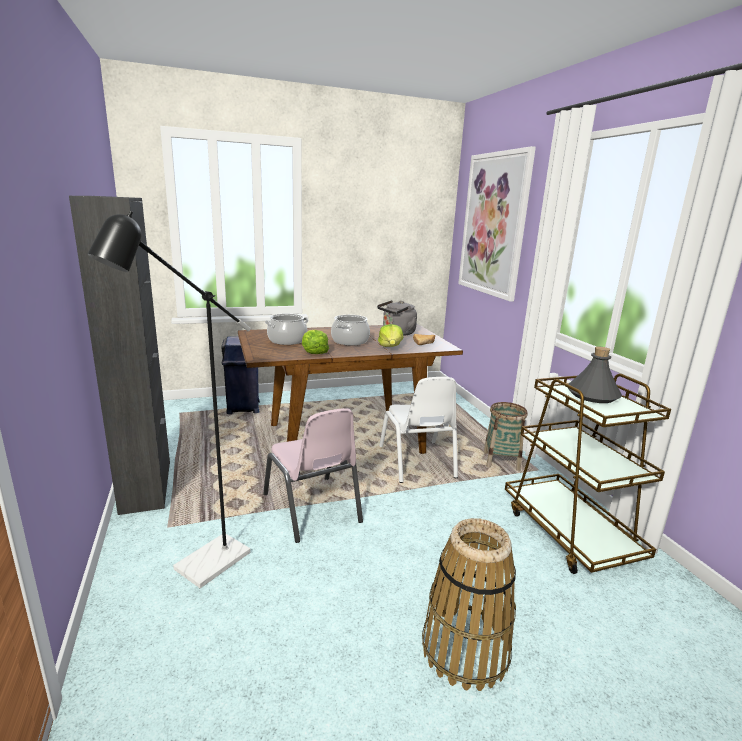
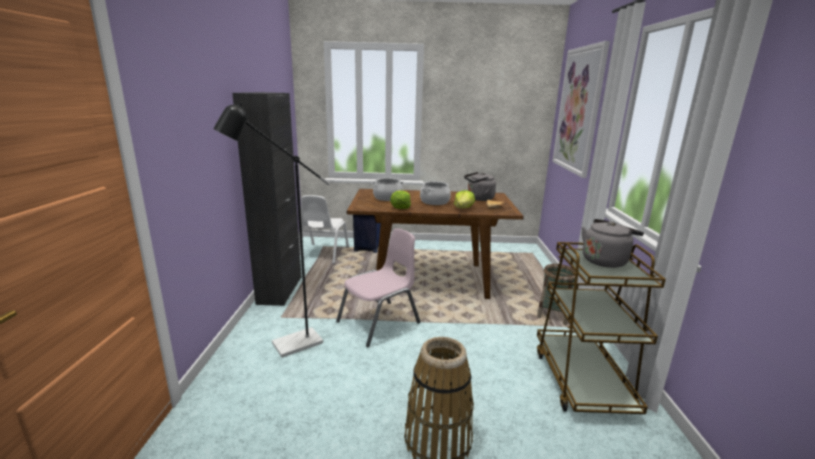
camera: 20 degrees right, 0 degrees up
pink chair [263,408,363,543] -> pink chair turned 120 degrees counterclockwise [336,228,420,347]
white chair [379,377,458,483] -> white chair moved to [299,195,349,264]
grey bottle [568,347,622,403] -> grey kettle [582,219,644,268]

